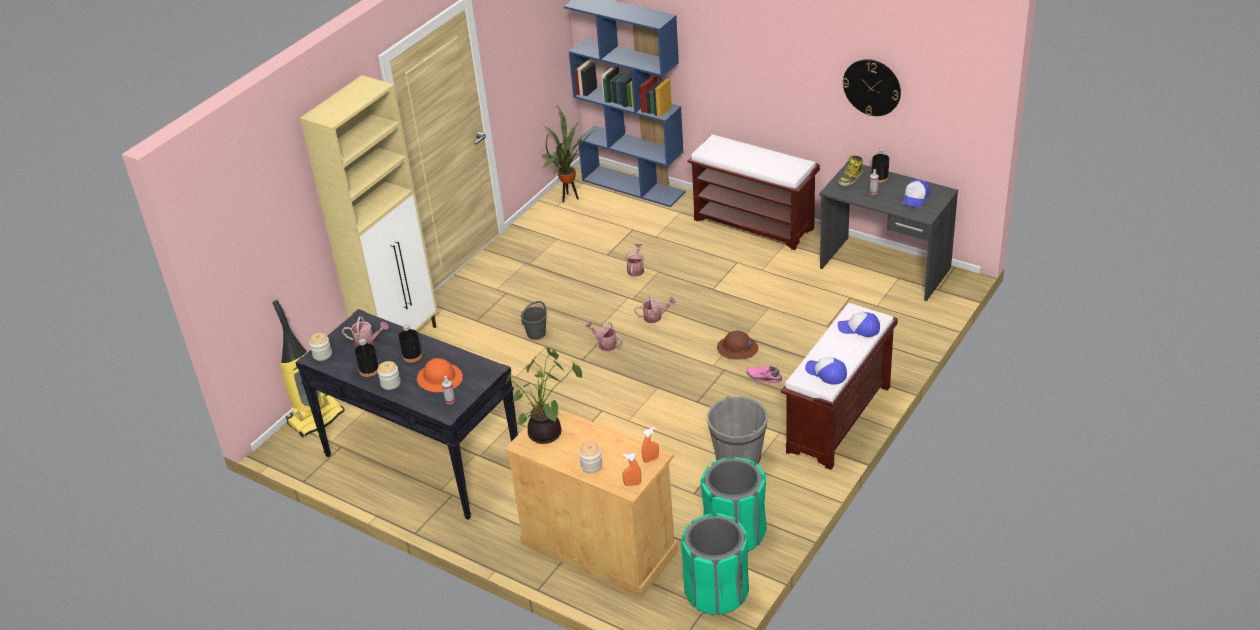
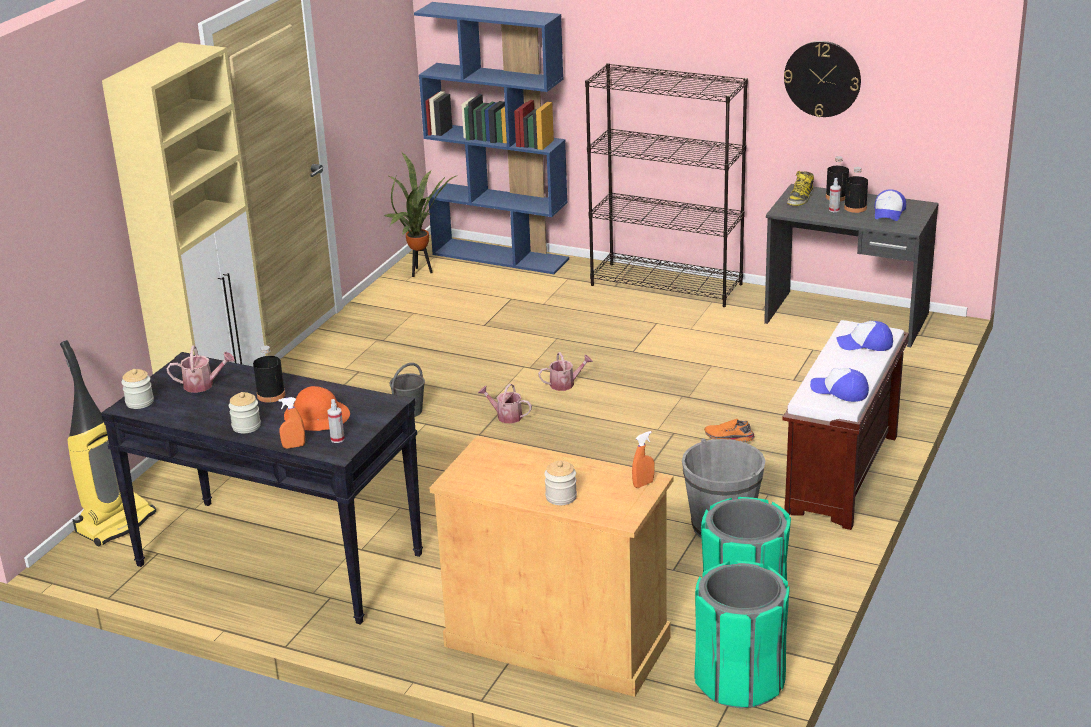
camera: 10 degrees left, 10 degrees down
black bottle [355,339,379,377] -> black bottle moved to [844,167,868,213]
potted plant [504,348,582,444] -> none
orange spray bottle [622,453,641,486] -> orange spray bottle moved to [278,397,305,449]
watering can [625,244,644,277] -> none
brown bench [687,134,820,250] -> black bookcase [585,63,748,307]
brown hard hat [717,331,758,360] -> none
pink shoe [747,365,783,384] -> orange shoe [704,419,755,442]

